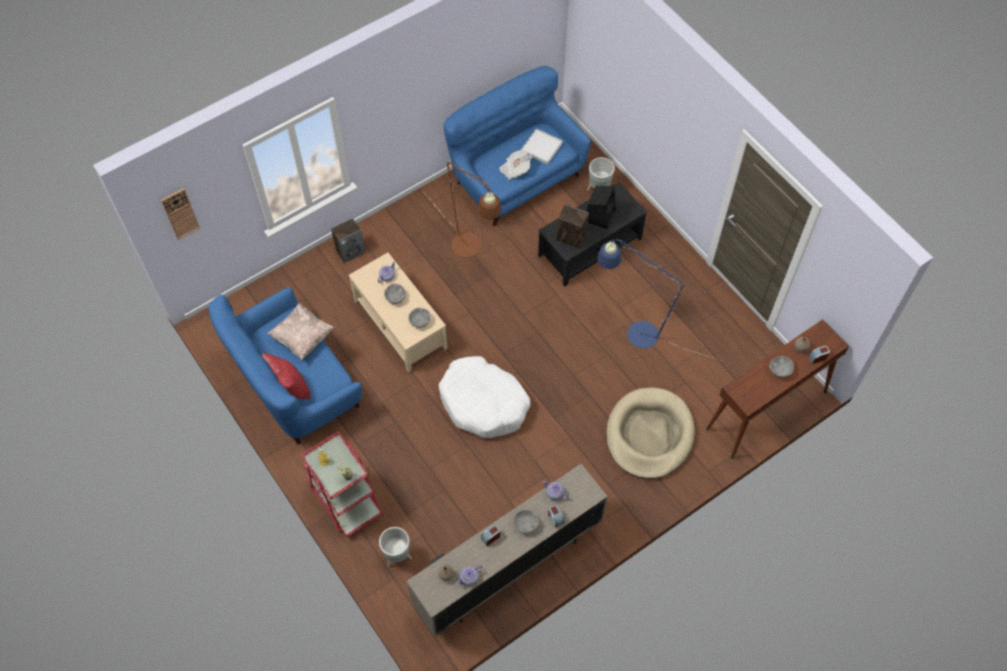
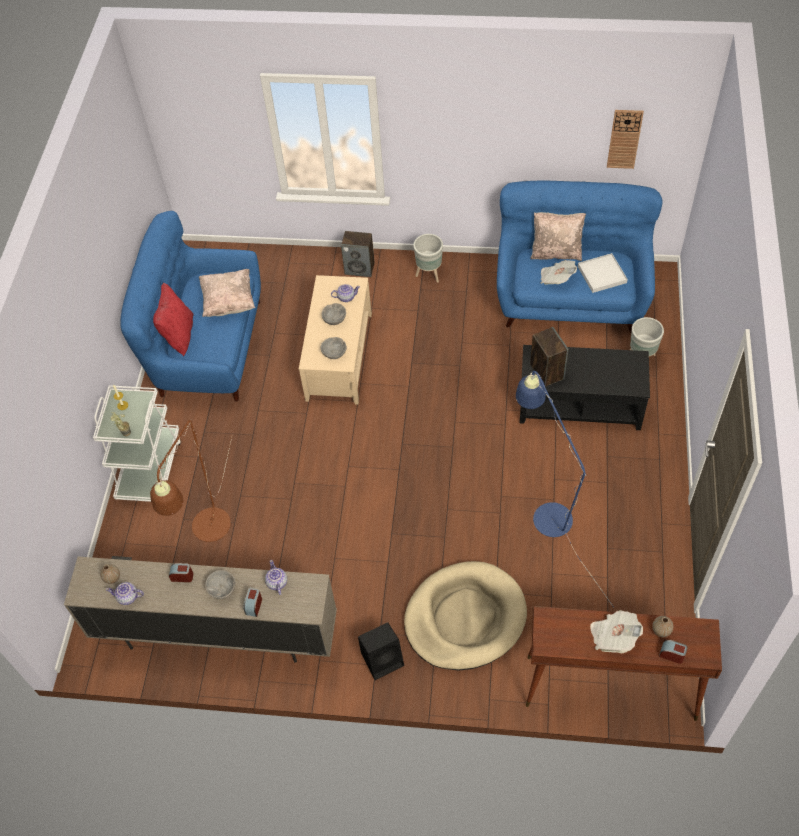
camera: 45 degrees right, 5 degrees down
wall clock [161,188,200,240] -> wall clock moved to [607,110,644,169]
red cart [301,432,383,537] -> white cart [93,385,181,502]
grey planter [379,527,412,567] -> grey planter moved to [413,234,443,282]
brown floor lamp [421,162,501,257] -> brown floor lamp moved to [150,419,232,542]
white dog bed [439,356,531,438] -> none
black speaker [587,186,616,229] -> black speaker moved to [358,623,404,680]
grey bowl [769,356,794,378] -> newspaper [590,610,643,654]
none -> beige pillow [530,212,586,261]

